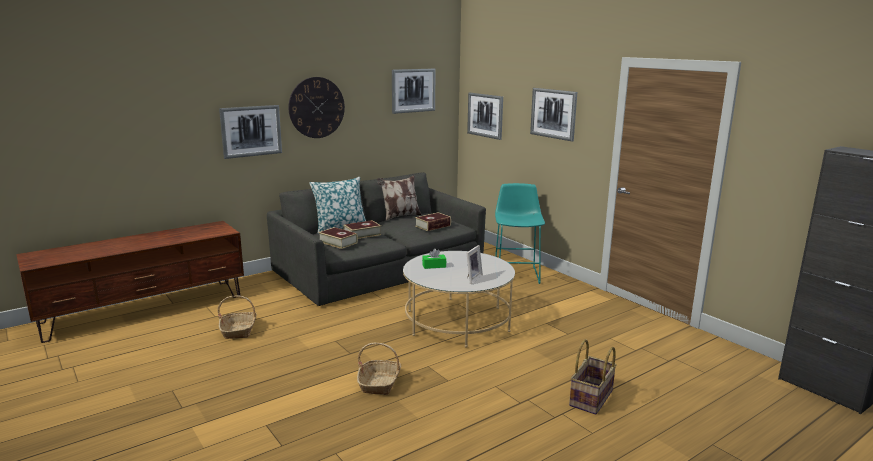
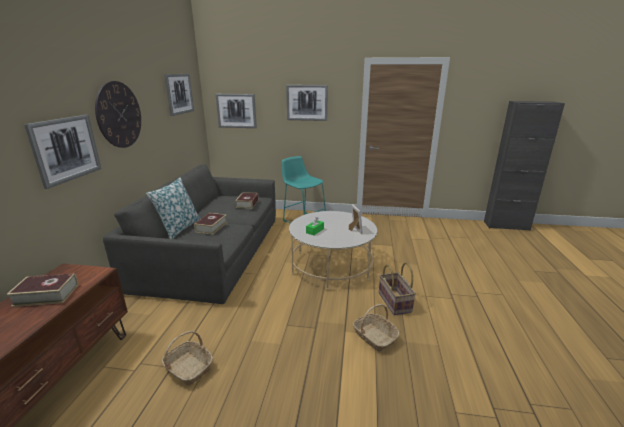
camera: 45 degrees left, 5 degrees up
book [318,227,358,249] -> book moved to [6,273,78,307]
pillow [377,175,421,221] -> none
basket [569,339,617,415] -> basket moved to [379,262,416,315]

